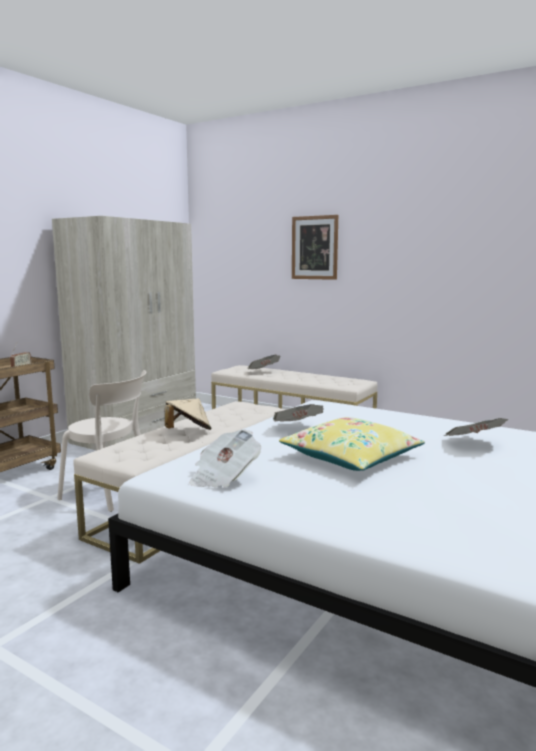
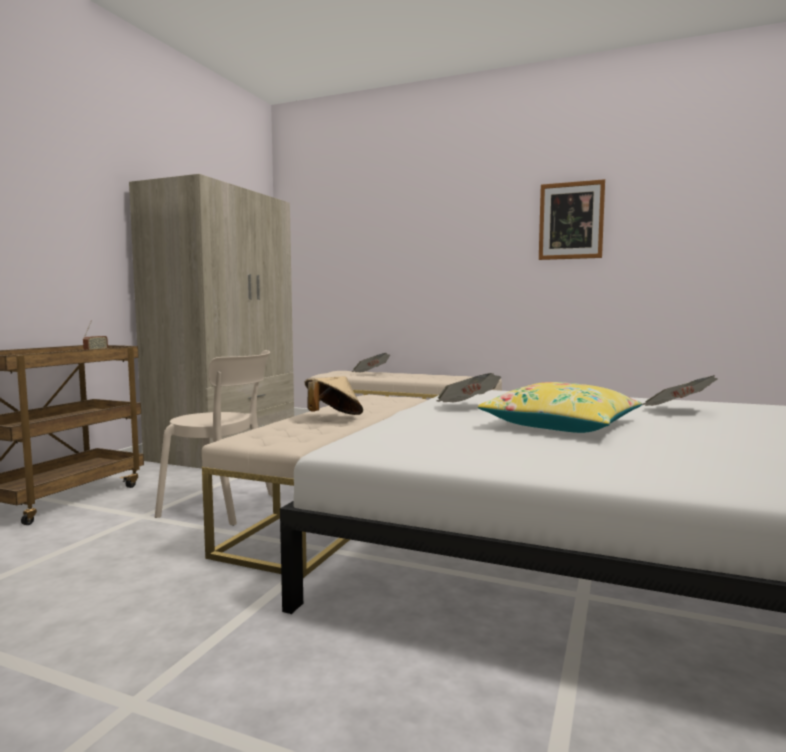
camera: 10 degrees left, 5 degrees down
newspaper [189,430,261,488] -> none
picture [292,215,338,280] -> picture moved to [539,179,605,260]

